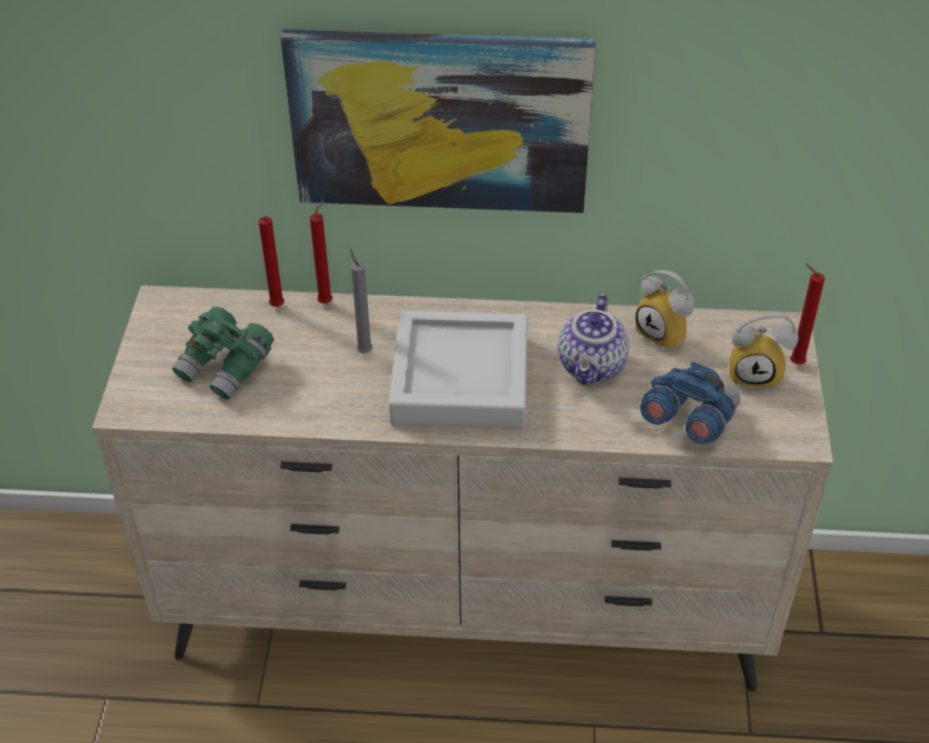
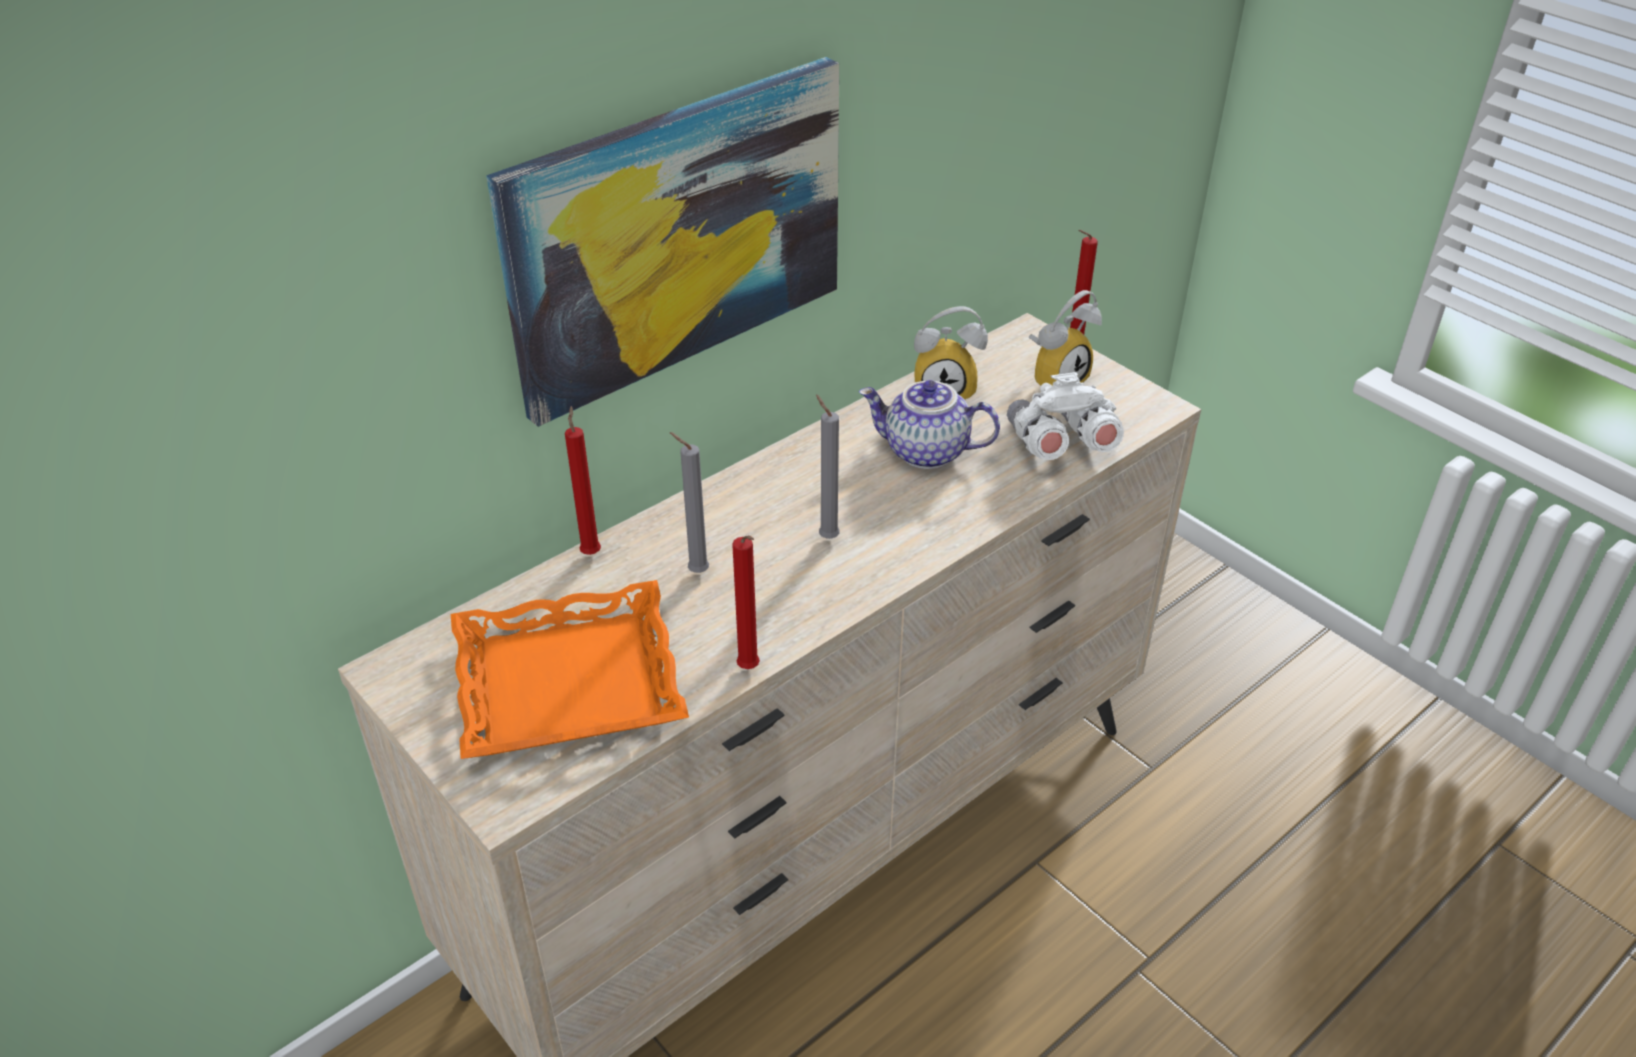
camera: 45 degrees left, 5 degrees down
green binoculars [172,307,274,400] -> orange tray [451,580,689,759]
red candle [259,216,284,307] -> red candle moved to [732,535,760,669]
grey tray [389,310,528,429] -> grey candle [816,394,840,539]
teapot [558,293,629,385] -> teapot turned 135 degrees clockwise [859,380,1000,469]
blue binoculars [640,361,740,444] -> white binoculars [1007,372,1124,460]

